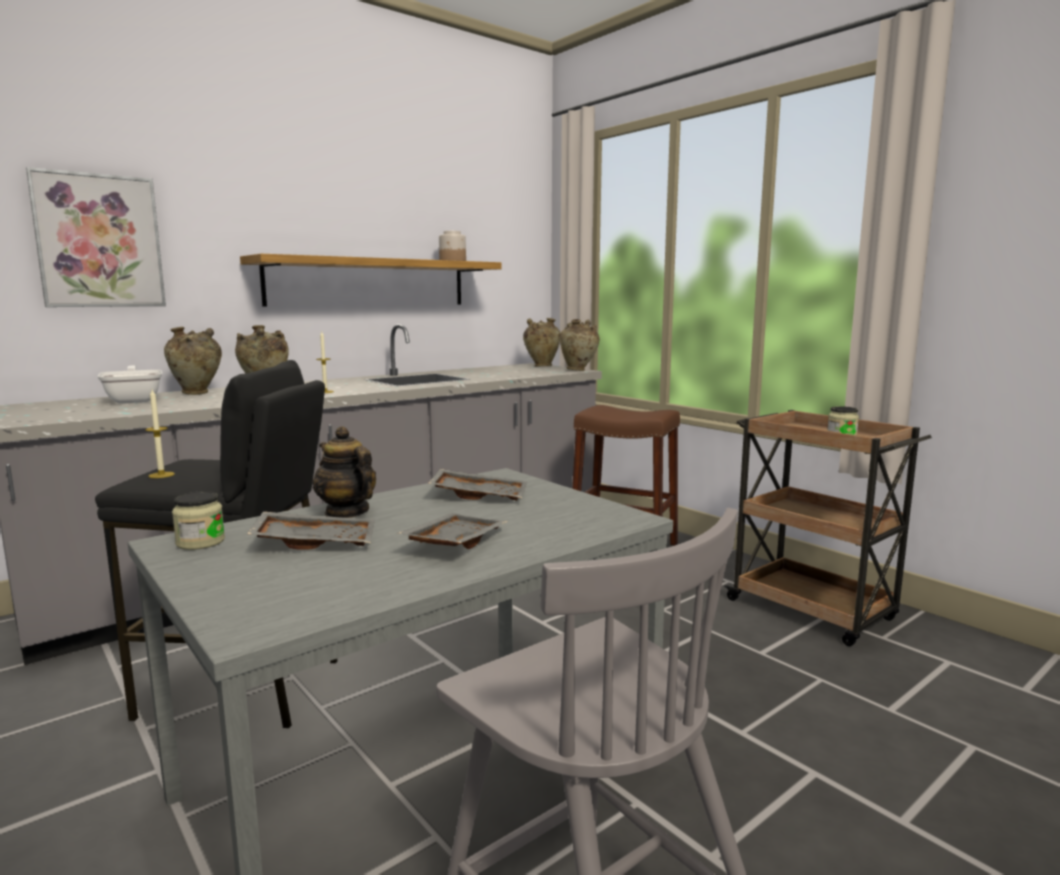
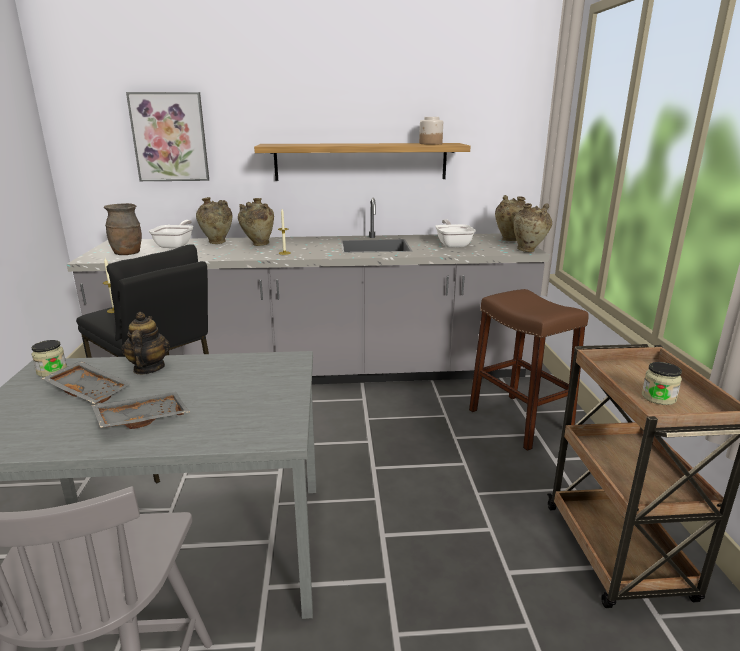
camera: 35 degrees right, 10 degrees up
grey tray [428,469,527,501] -> none
none -> brown vase [104,203,142,255]
none -> frying pan [435,219,476,248]

